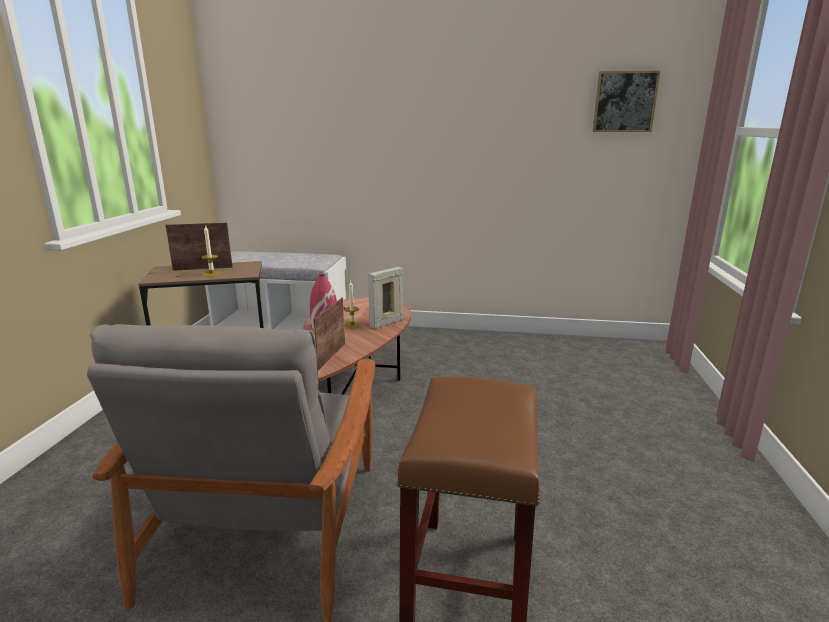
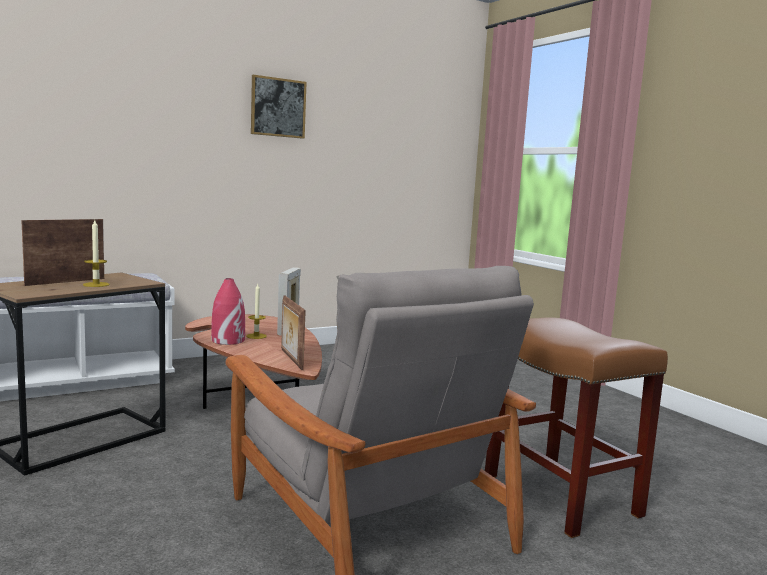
camera: 40 degrees left, 10 degrees down
picture [593,70,660,132] -> picture moved to [251,75,307,139]

